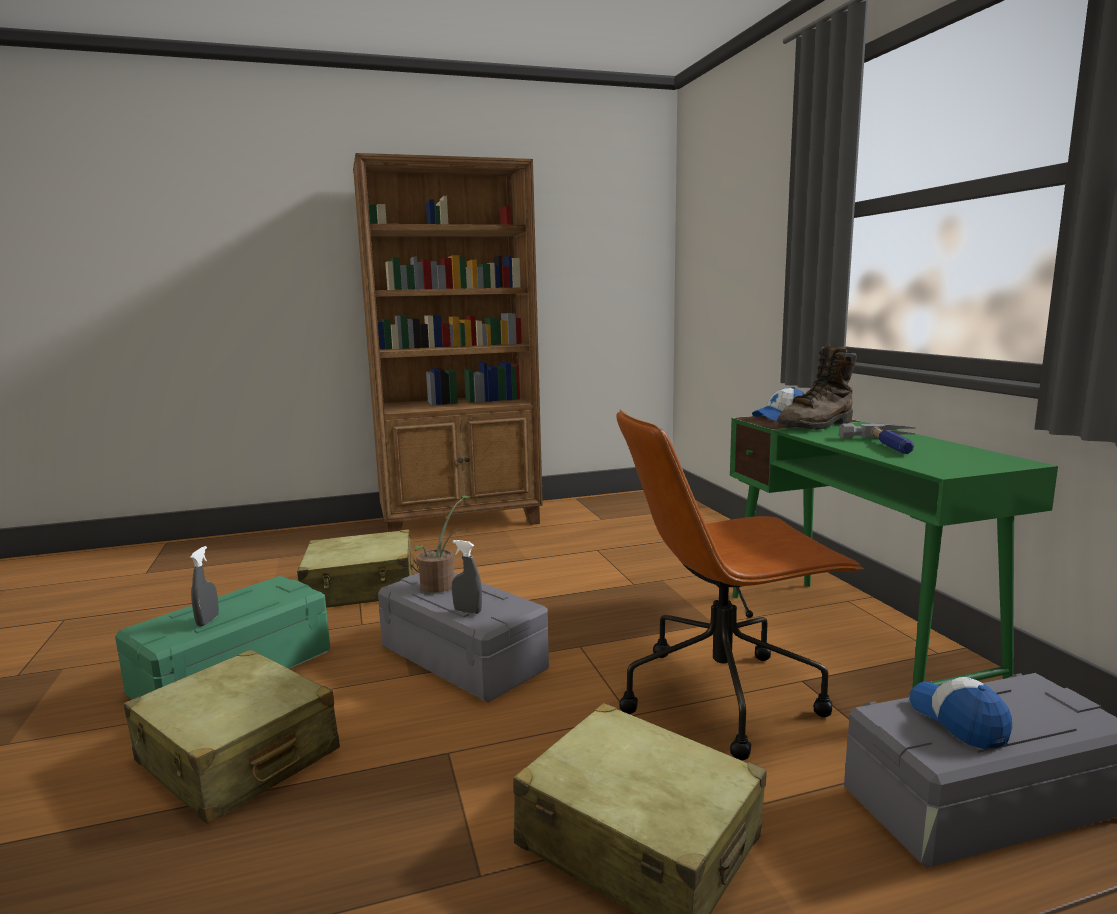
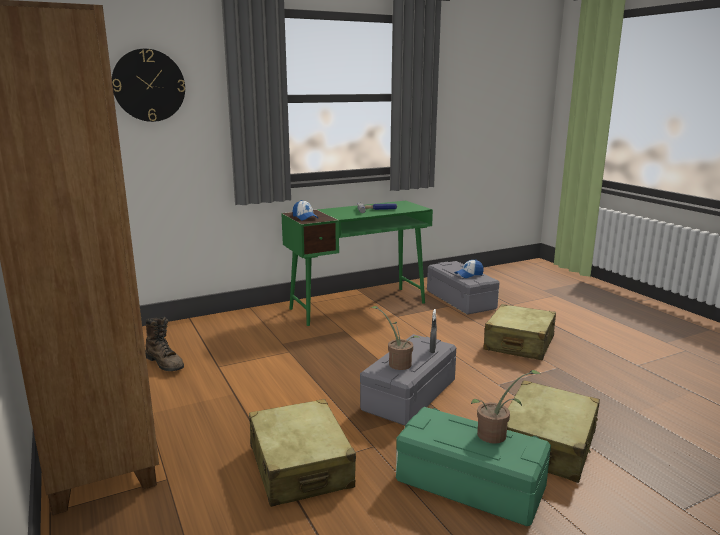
camera: 100 degrees left, 5 degrees up
grey spray bottle [190,546,219,626] -> potted plant [471,370,542,444]
brown office chair [616,409,863,760] -> none
brown boot [777,344,857,430] -> brown boot moved to [145,316,184,371]
none -> wall clock [112,49,185,122]

